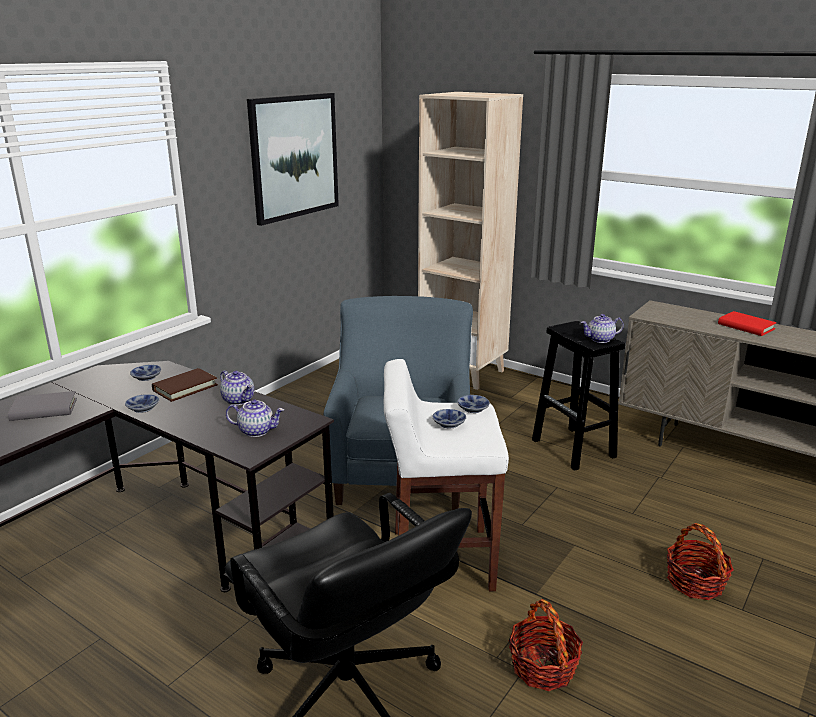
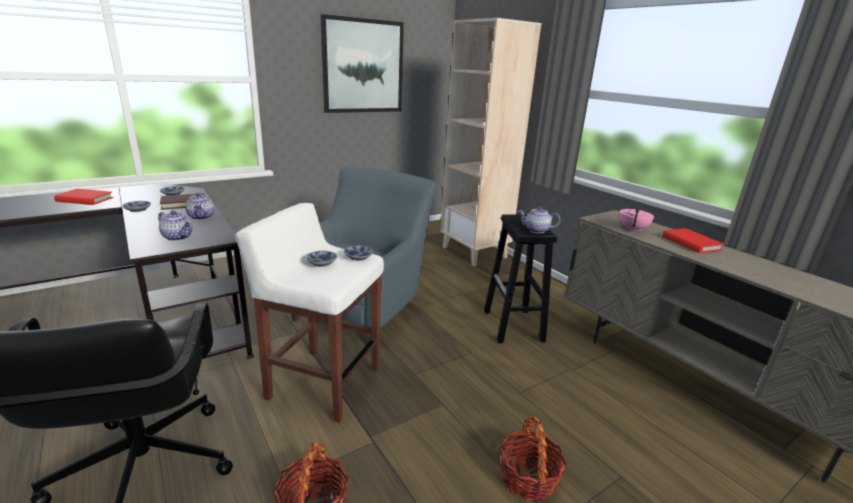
camera: 20 degrees right, 0 degrees up
grey book [8,391,77,421] -> red book [54,189,114,205]
none -> pink teapot [619,207,654,232]

